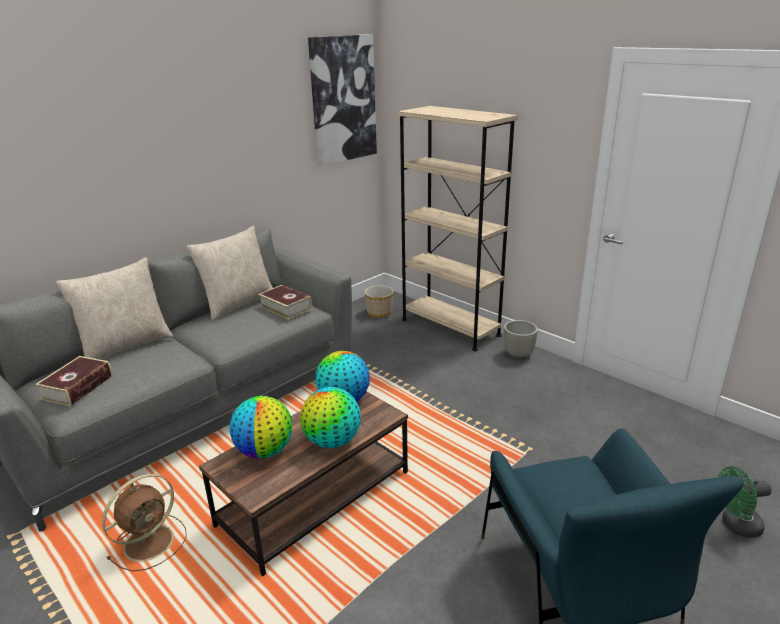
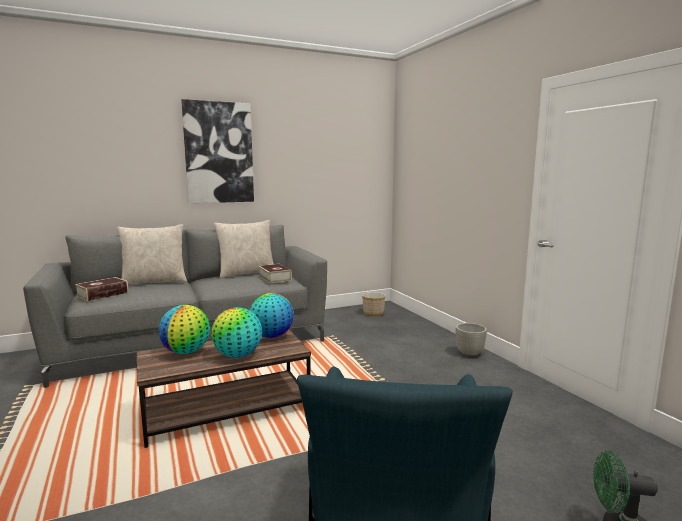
camera: 20 degrees right, 15 degrees down
brown fan [102,474,187,571] -> none
picture [308,34,377,166] -> picture moved to [181,99,254,203]
beige bookcase [397,106,518,351] -> none

